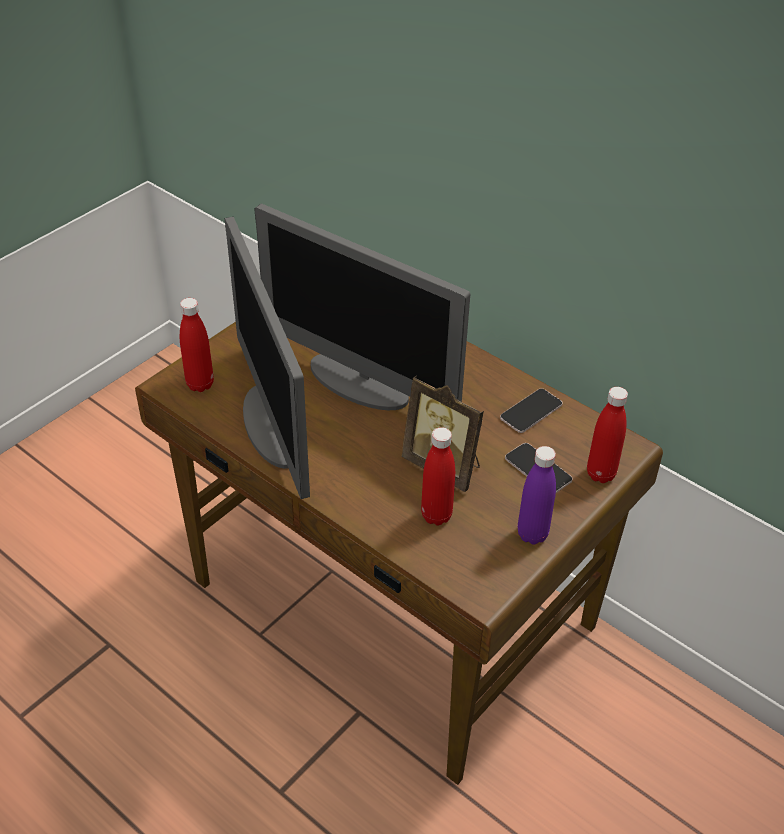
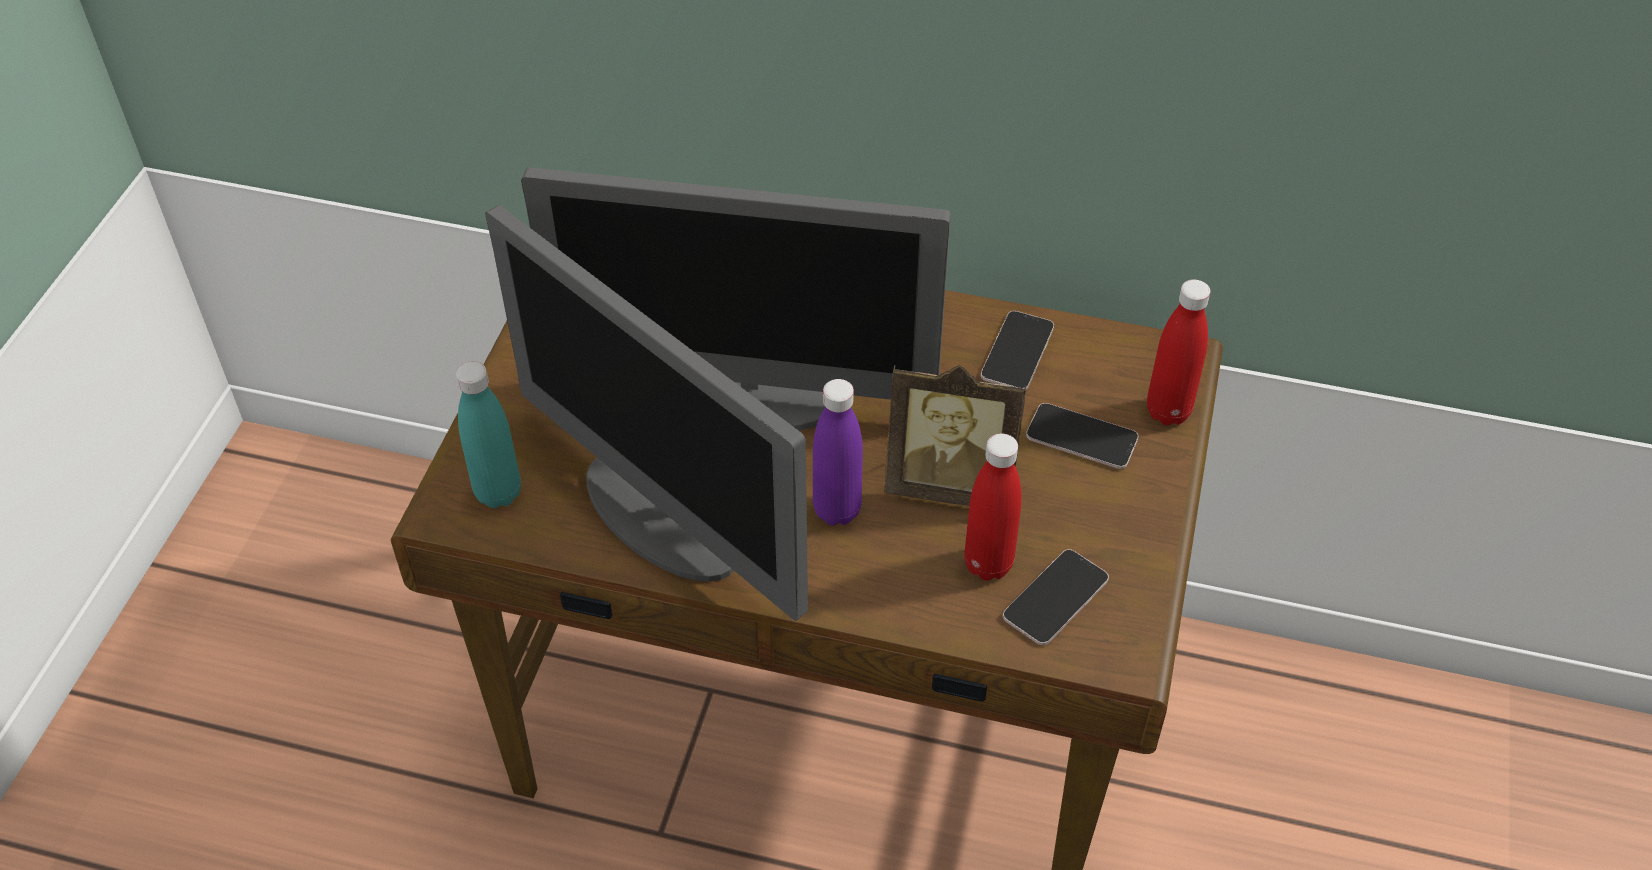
camera: 25 degrees left, 5 degrees up
red bottle [180,298,214,392] -> turquoise bottle [456,361,521,508]
purple bottle [518,446,556,544] -> purple bottle moved to [813,379,863,525]
none -> phone [1003,549,1109,645]

